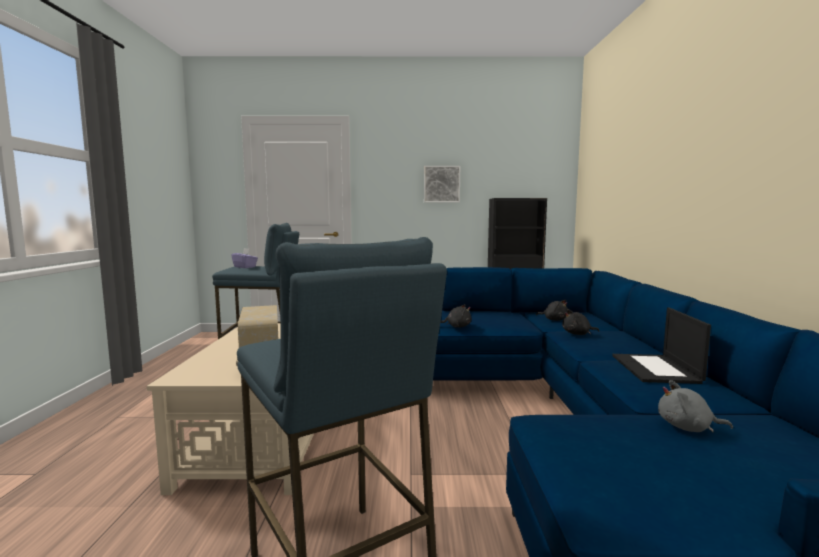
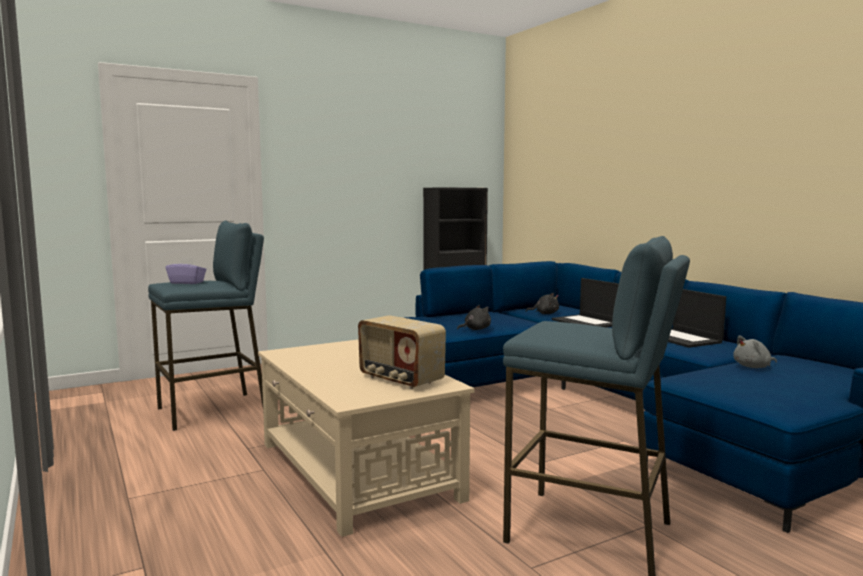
camera: 30 degrees left, 0 degrees up
picture [424,166,460,203] -> none
black plush toy [562,309,599,335] -> laptop [552,278,619,327]

